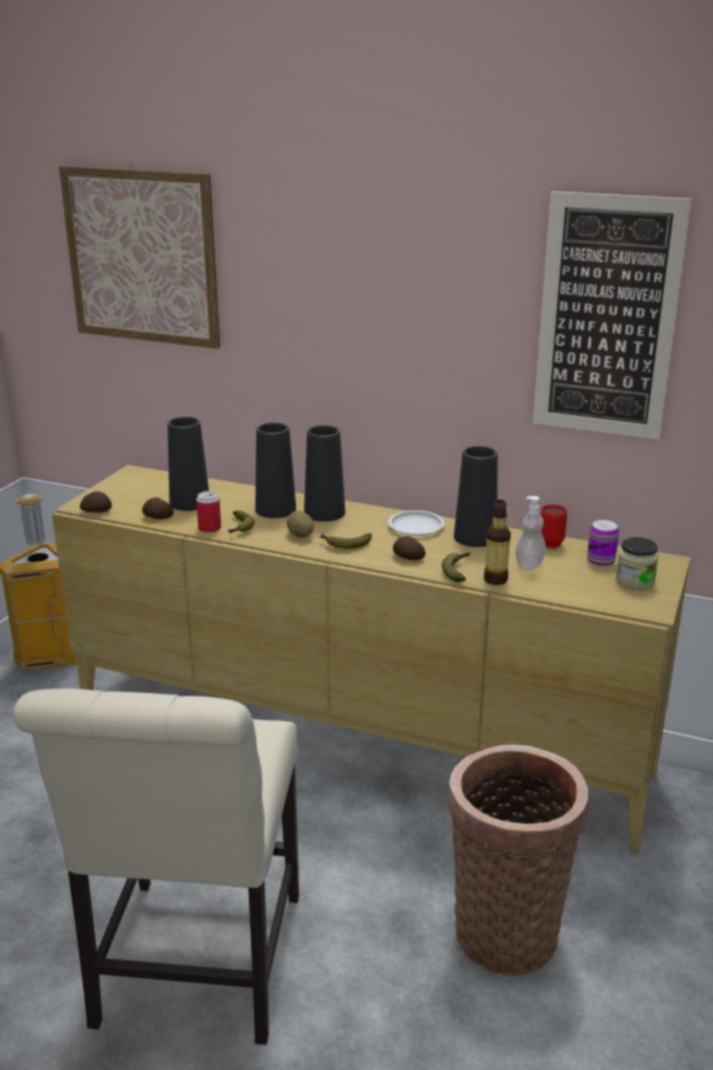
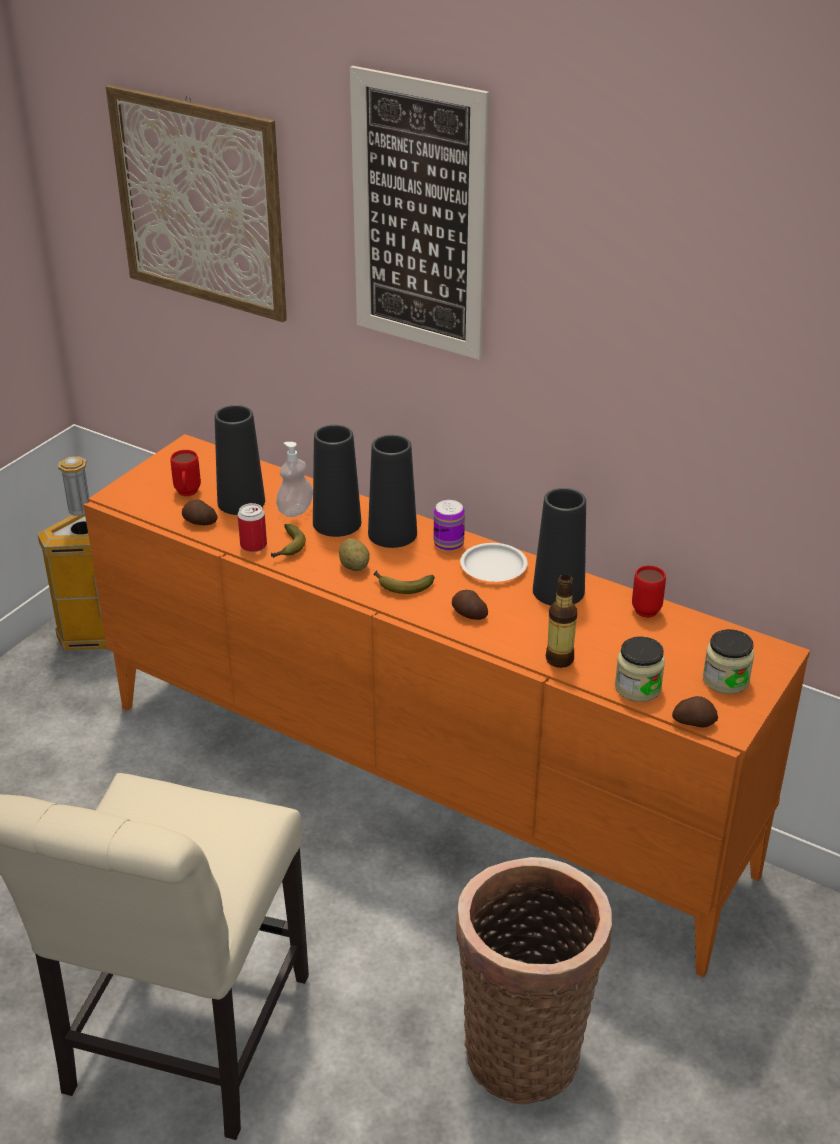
camera: 10 degrees right, 10 degrees up
beige cabinet [52,465,691,853] -> orange cabinet [83,434,810,977]
potato [80,491,112,513] -> potato moved to [672,696,718,727]
banana [442,553,470,582] -> none
soap dispenser [515,496,546,570] -> soap dispenser moved to [276,442,313,517]
picture [533,191,692,440] -> picture moved to [350,66,489,360]
can [587,520,619,567] -> can moved to [434,500,465,551]
none -> red mug [170,450,201,496]
none -> jar [615,636,665,702]

